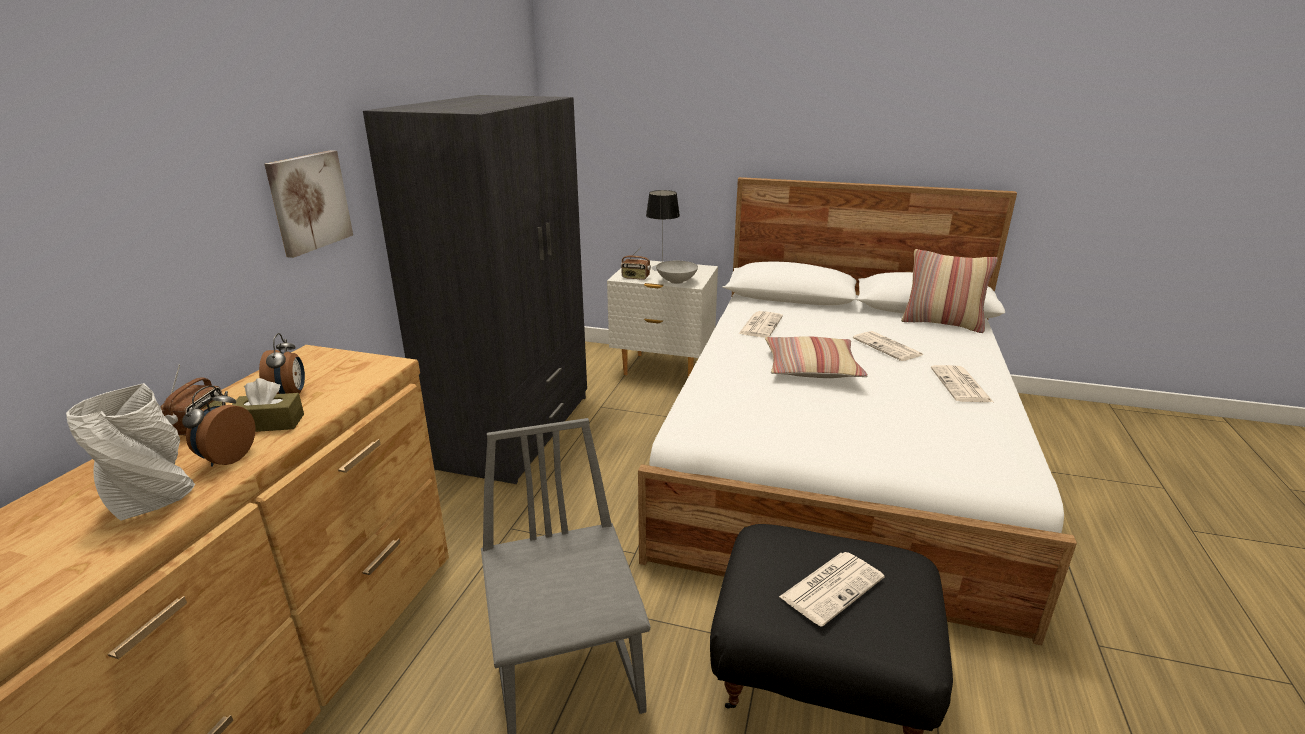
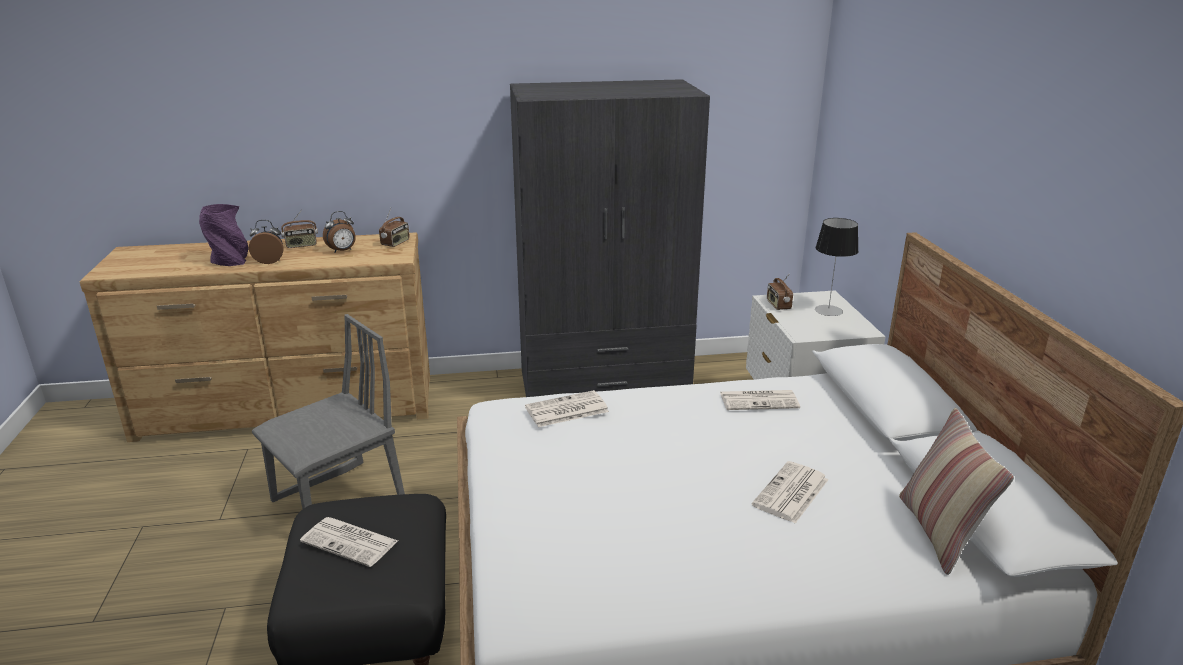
camera: 65 degrees right, 0 degrees up
grey vase [66,383,195,521] -> purple vase [199,204,248,266]
brown tissue box [232,378,304,432] -> none
picture [265,150,353,258] -> none
grey bowl [656,261,698,284] -> none
pillow [765,336,868,378] -> none
newspaper [931,365,993,402] -> newspaper moved to [525,390,609,427]
none -> radio [379,208,410,247]

